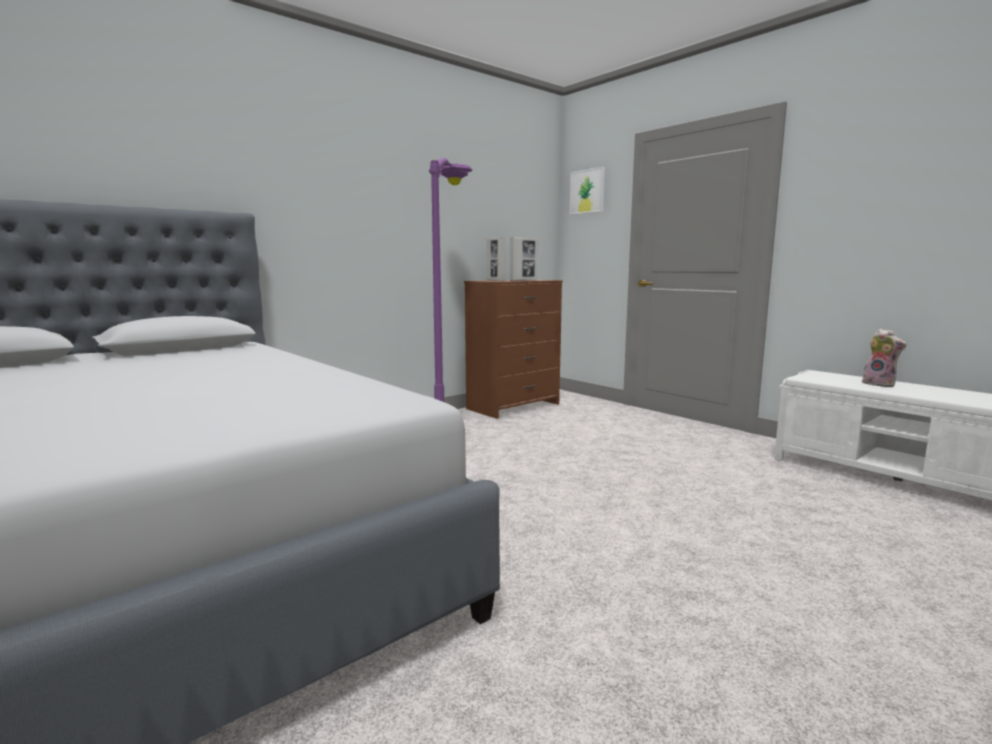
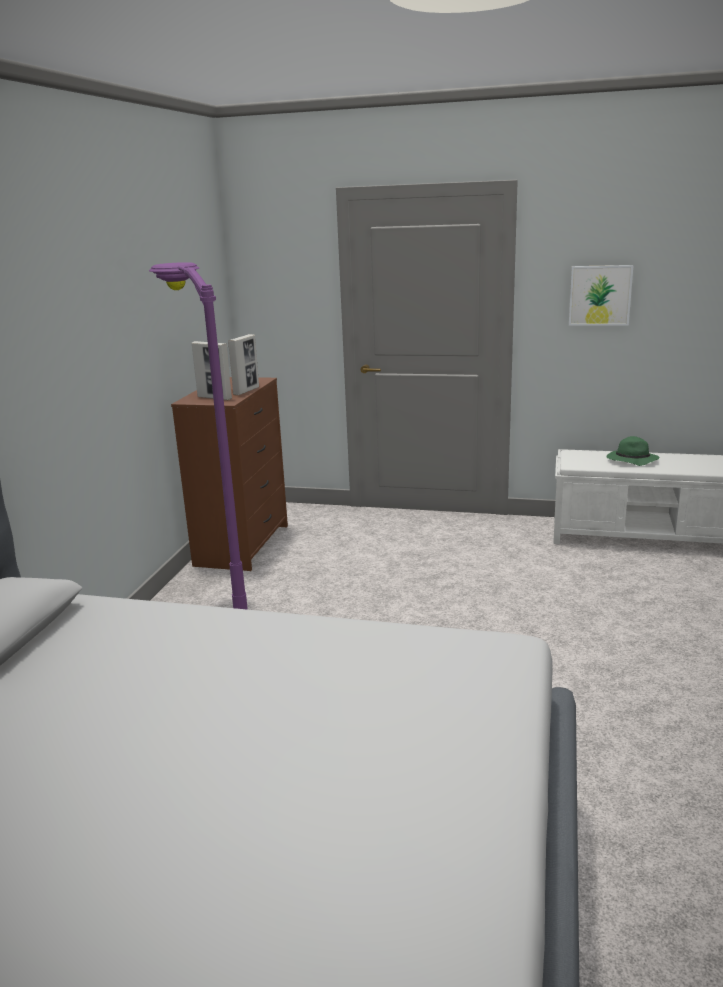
camera: 35 degrees left, 10 degrees up
picture [570,167,605,215] -> picture moved to [569,265,634,326]
plush toy [860,329,907,387] -> green hat [607,436,659,466]

